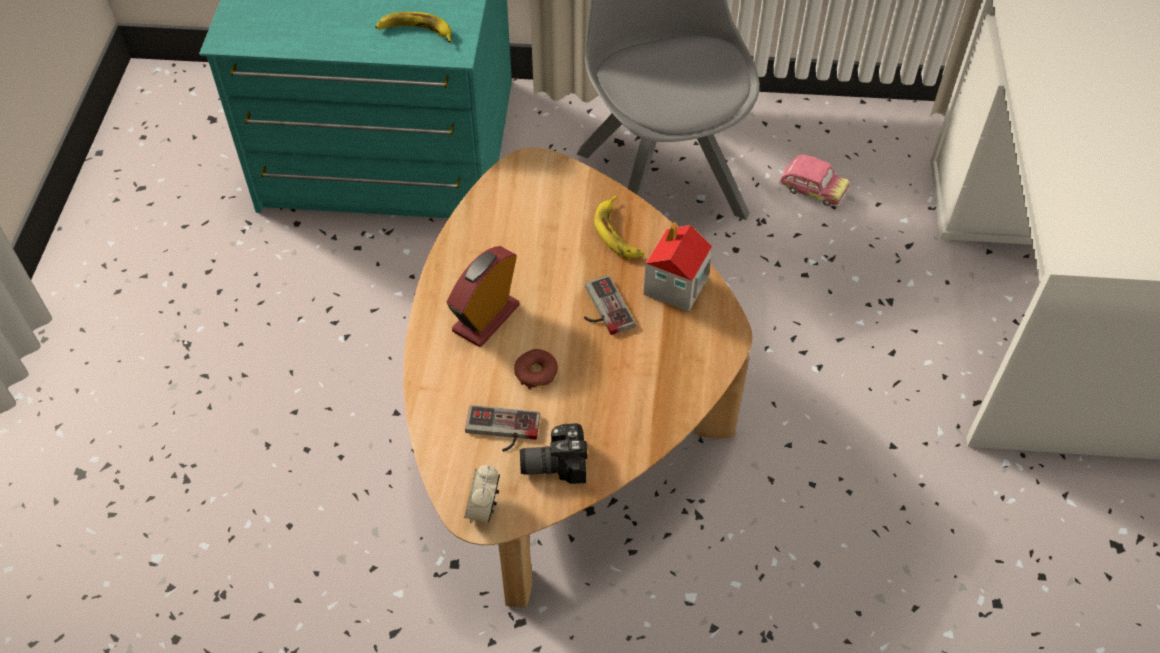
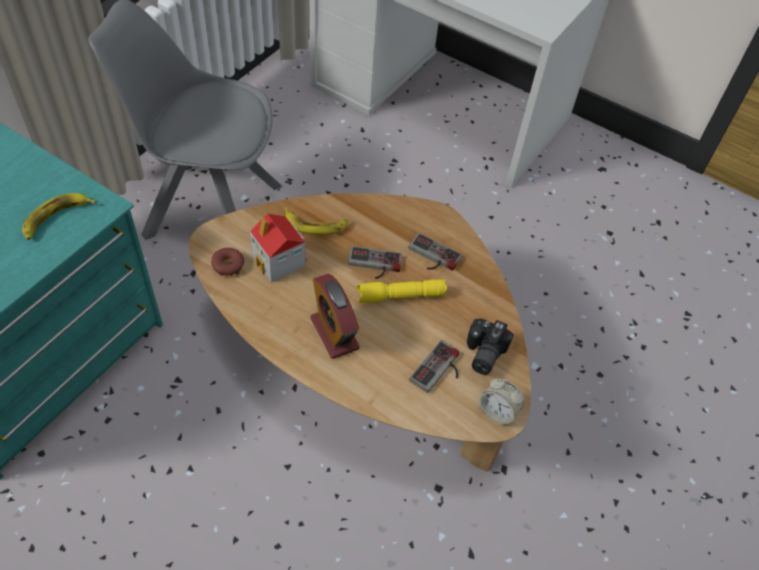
camera: 65 degrees left, 0 degrees up
donut [514,349,558,390] -> donut moved to [211,248,244,276]
toy house [644,222,712,312] -> toy house moved to [250,213,306,283]
toy car [778,155,849,207] -> none
none -> yellow flashlight [357,279,447,303]
none -> game controller [408,233,463,271]

